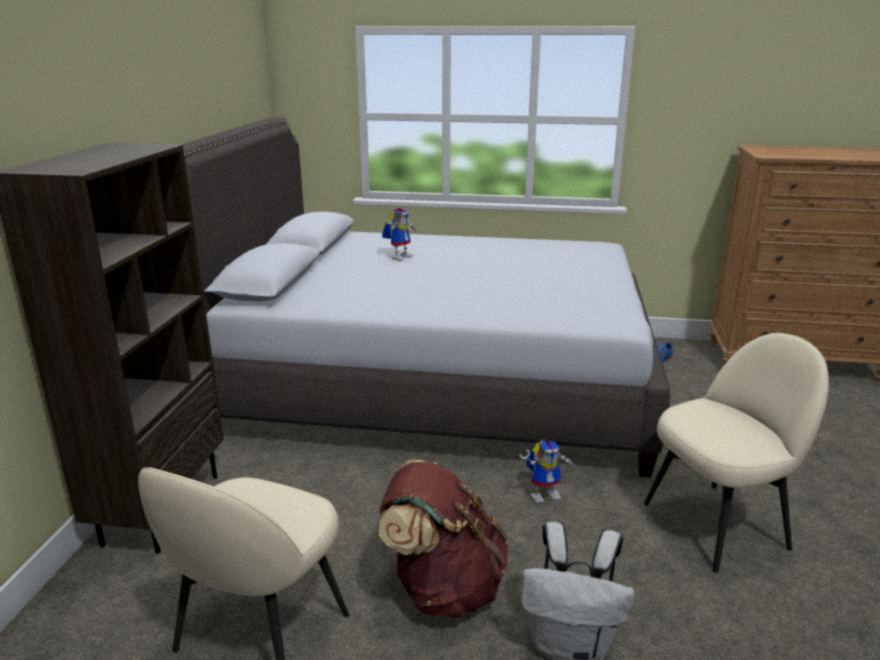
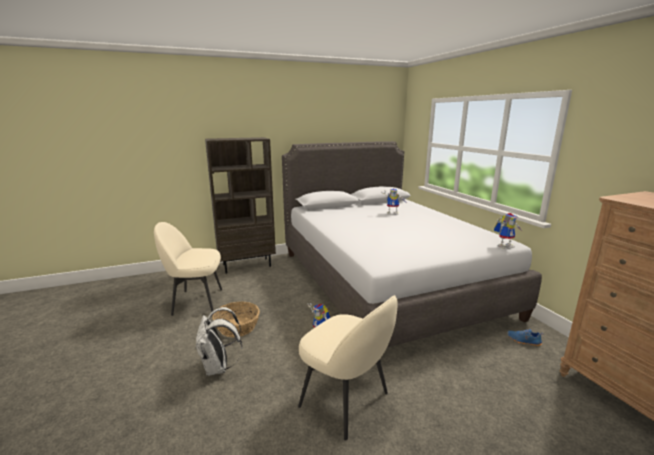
camera: 60 degrees right, 5 degrees down
brown backpack [379,460,508,618] -> basket [212,301,260,337]
none -> toy robot [494,213,522,249]

